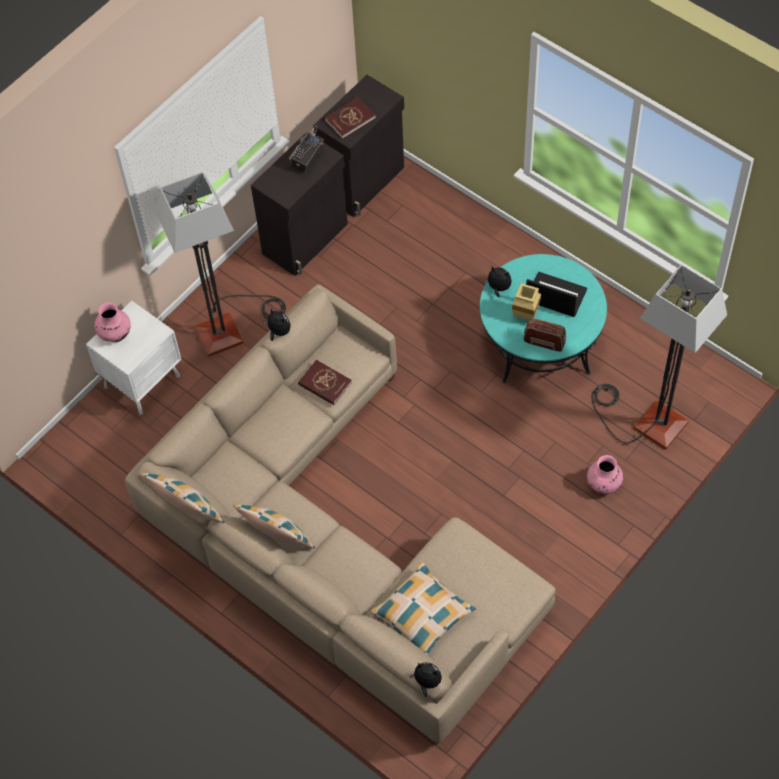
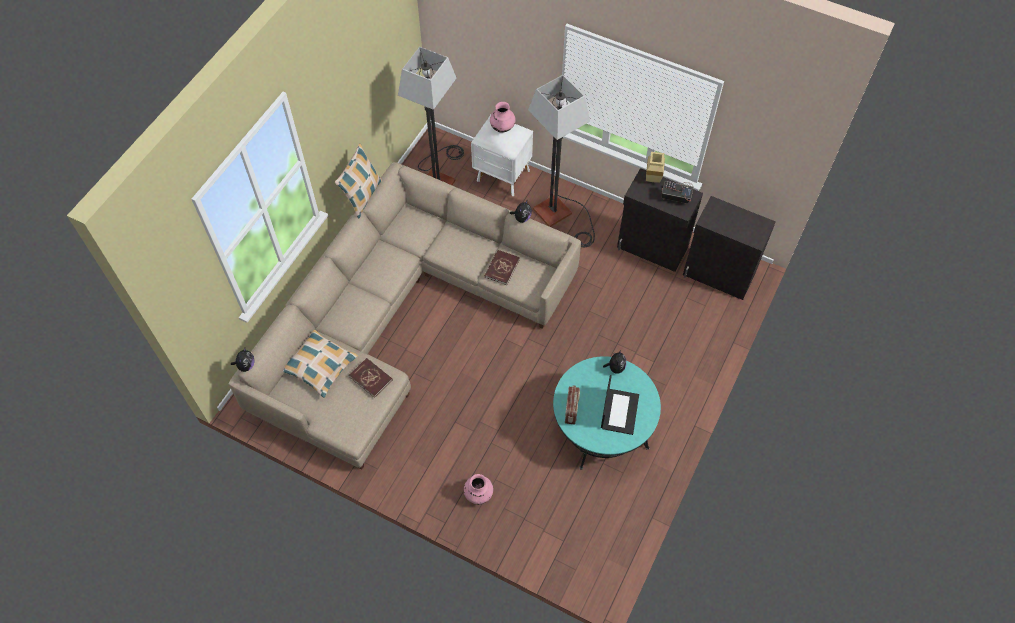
camera: 75 degrees right, 0 degrees up
pillow [233,505,315,549] -> none
red book [325,97,376,139] -> red book moved to [349,358,393,398]
beige vase [512,283,541,321] -> beige vase moved to [646,152,665,183]
floor lamp [591,264,727,450] -> floor lamp moved to [398,47,464,185]

